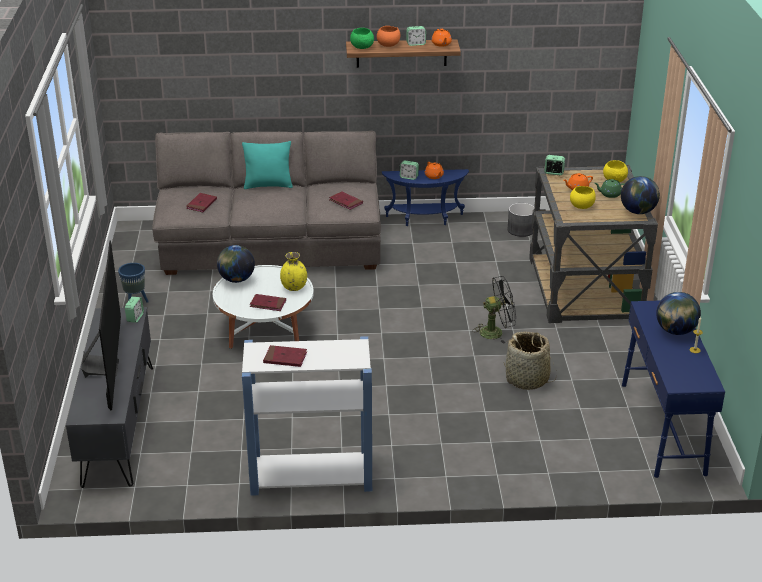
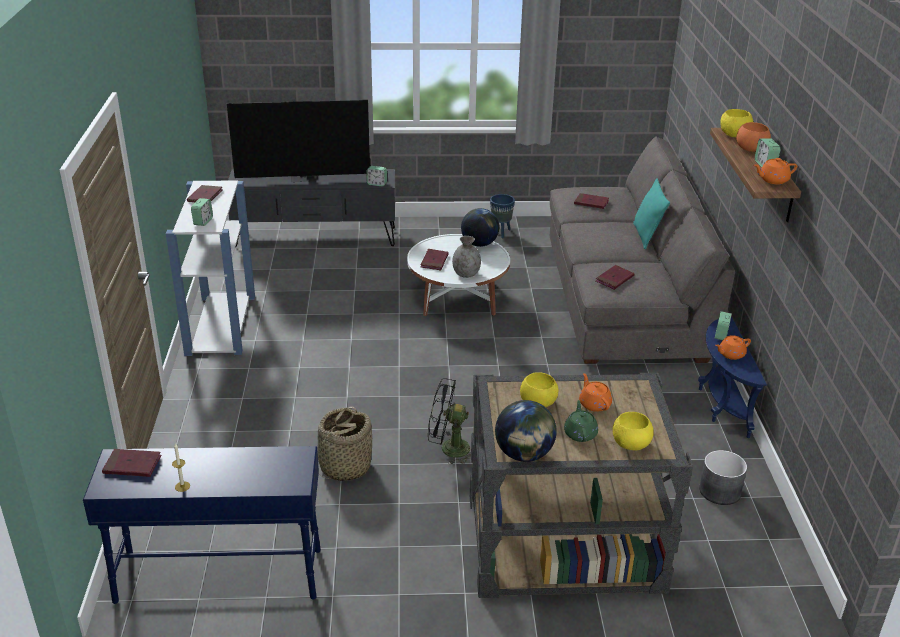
camera: 90 degrees right, 0 degrees up
yellow vase [280,252,307,291] -> grey vase [452,236,481,278]
green bowl [350,28,374,49] -> yellow bowl [720,109,753,137]
black fan [472,276,516,344] -> black fan turned 105 degrees clockwise [428,378,471,465]
alarm clock [545,155,565,175] -> alarm clock moved to [191,198,213,226]
globe [656,292,701,335] -> none
none -> red book [102,449,161,477]

